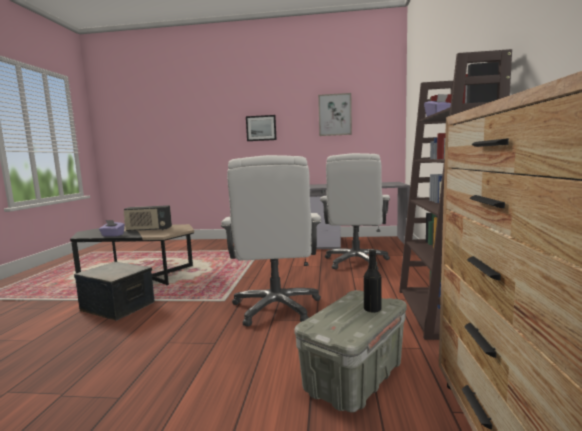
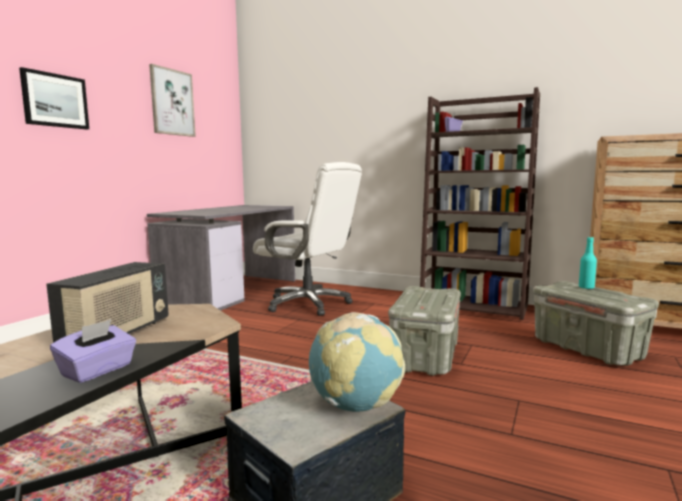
camera: 70 degrees left, 0 degrees up
white office chair [221,155,321,327] -> grey storage box [388,286,461,376]
black bottle [364,249,381,313] -> turquoise bottle [579,237,597,289]
none -> globe [309,312,405,412]

